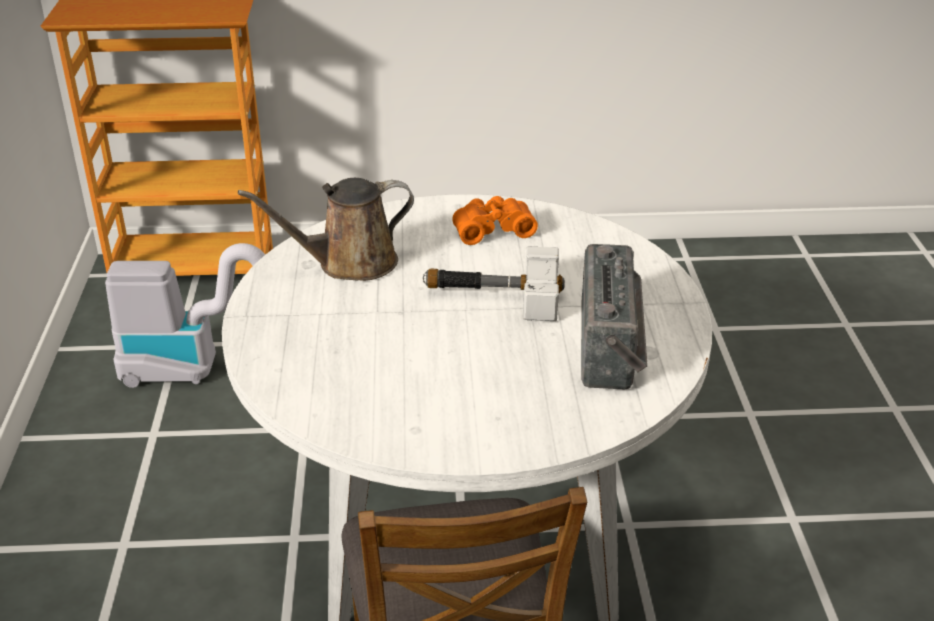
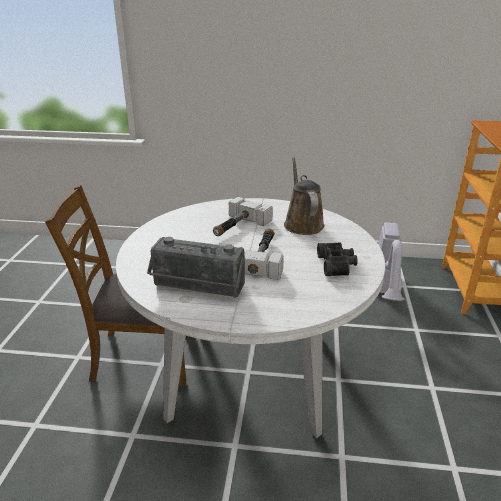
camera: 100 degrees right, 5 degrees down
orange binoculars [452,196,538,245] -> black binoculars [317,242,358,276]
none -> hammer [213,197,273,236]

